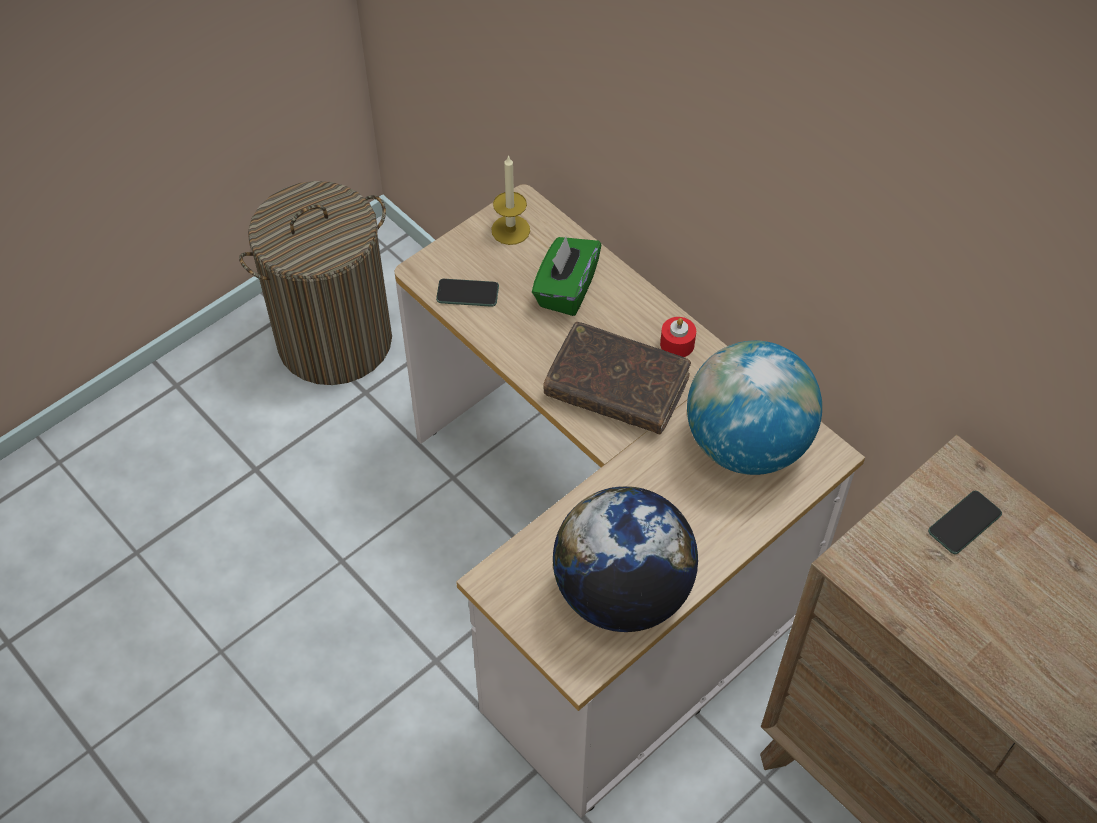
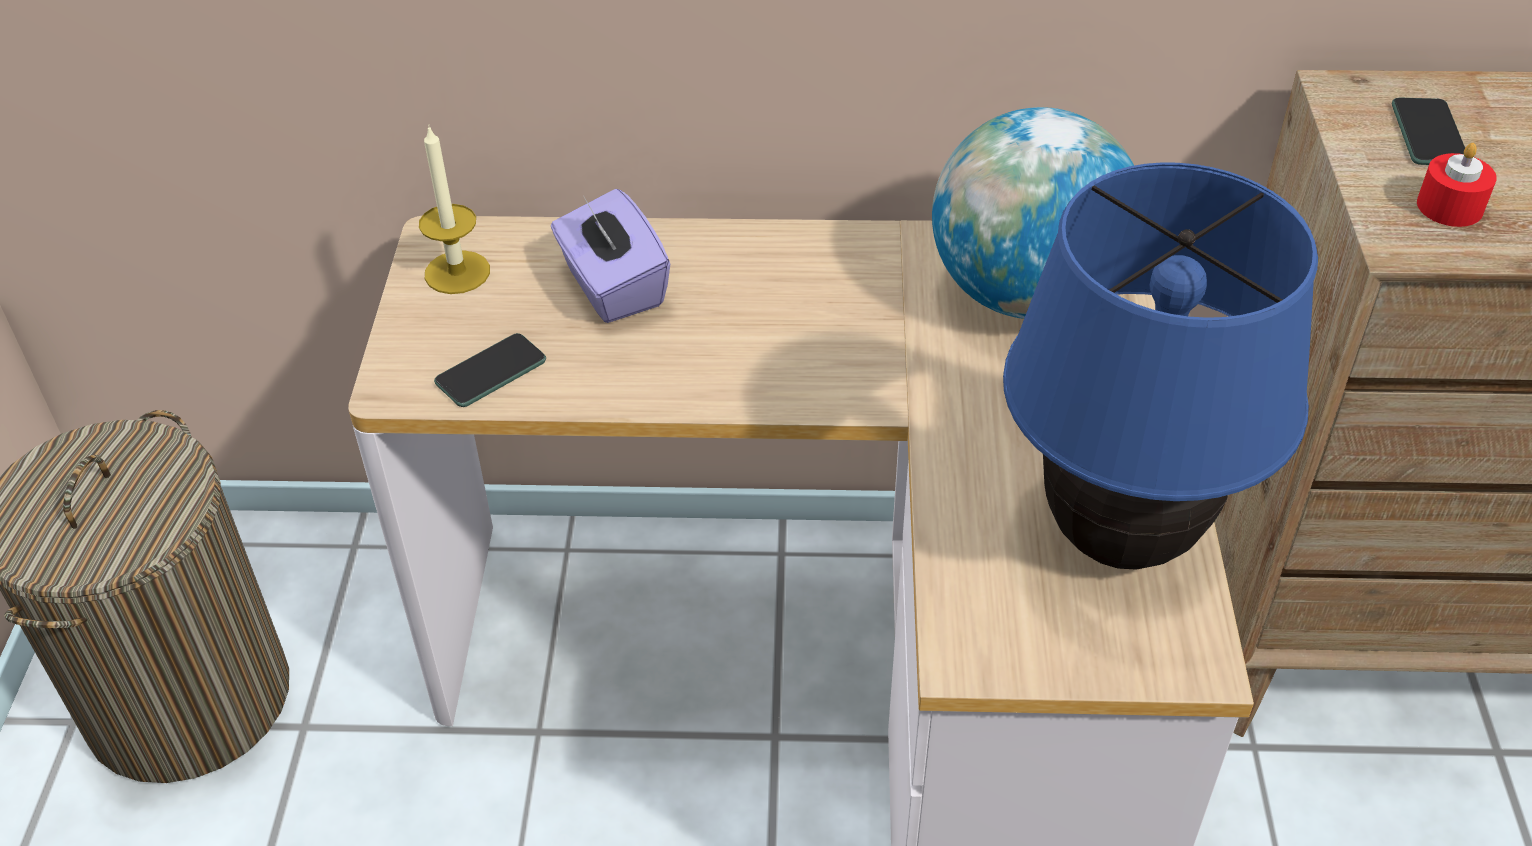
camera: 45 degrees left, 10 degrees down
green tissue box [532,237,601,316] -> purple tissue box [551,189,670,323]
brown book [543,322,691,434] -> none
globe [553,486,698,632] -> blue table lamp [1003,163,1318,570]
red candle [660,317,696,357] -> red candle moved to [1417,143,1497,227]

